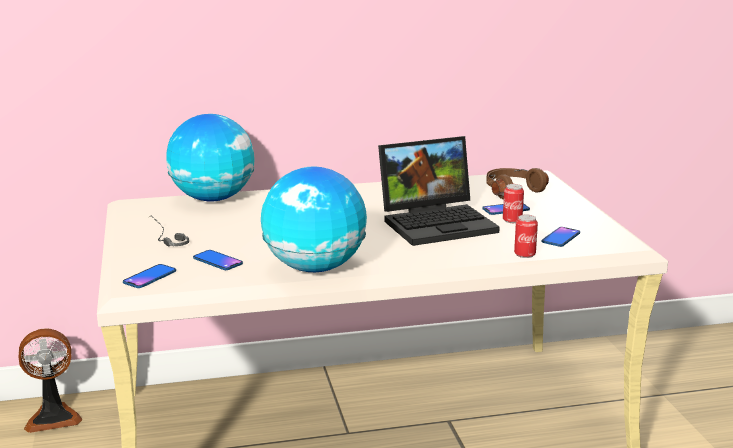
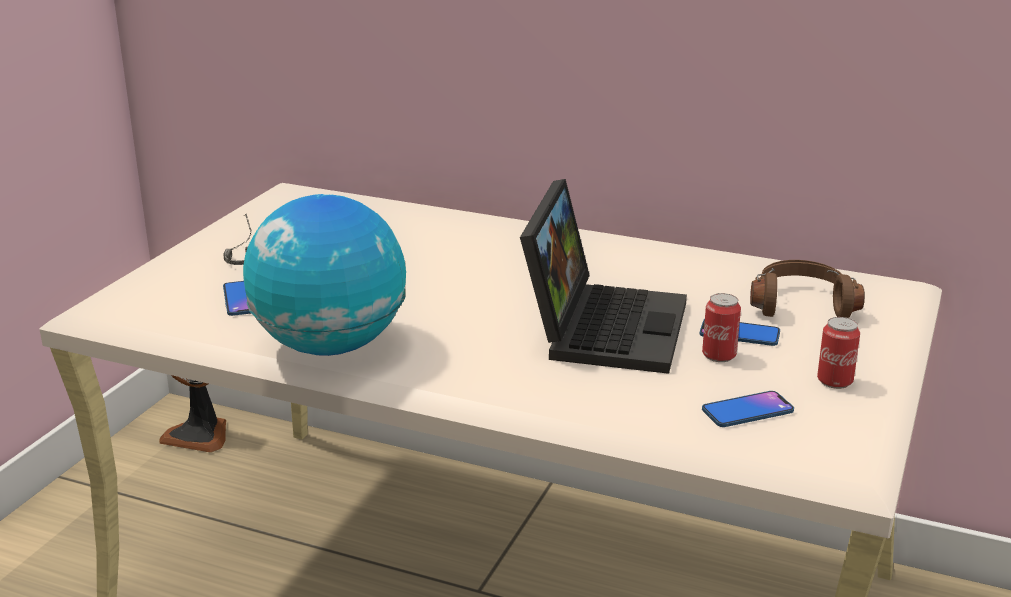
camera: 35 degrees right, 5 degrees up
phone [123,264,176,288] -> none
globe [166,114,255,202] -> none
laptop [378,136,500,246] -> laptop turned 90 degrees counterclockwise [520,179,687,374]
can [514,215,538,258] -> can moved to [817,317,860,389]

